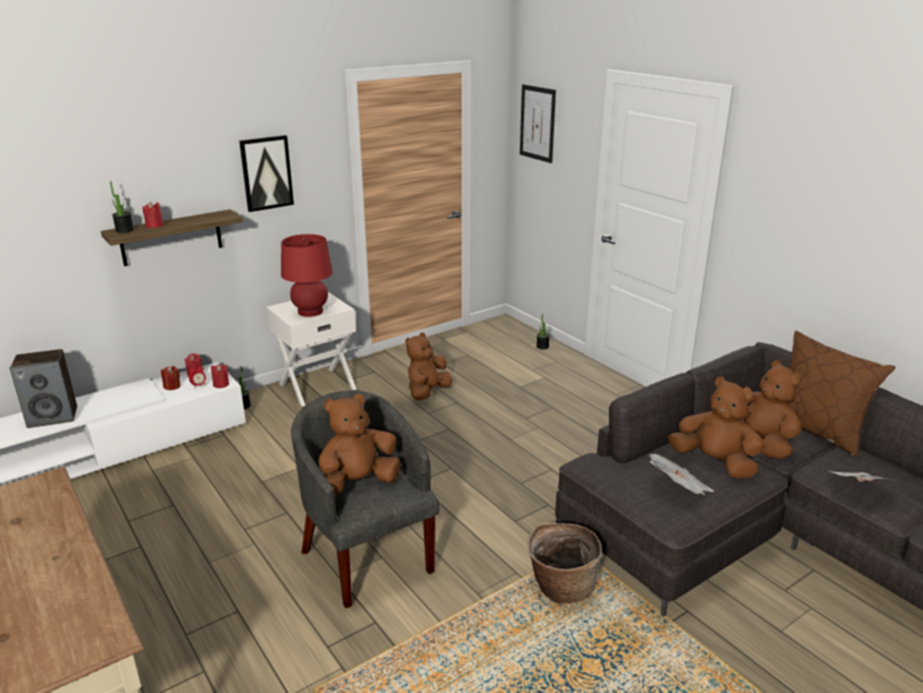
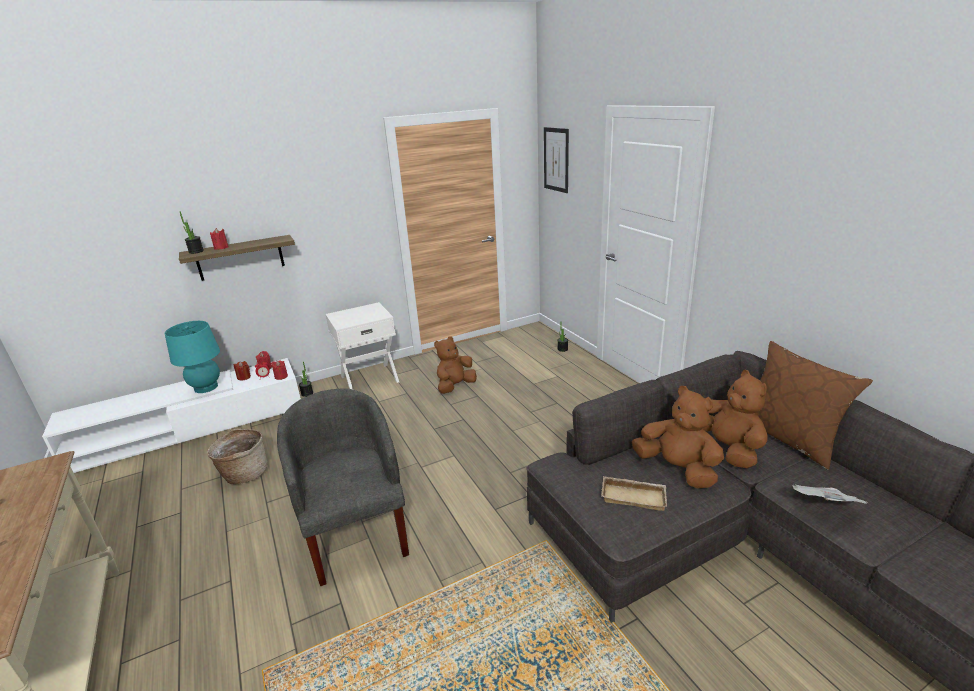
camera: 10 degrees right, 0 degrees up
speaker [10,349,77,428] -> none
picture [239,135,294,212] -> none
red table lamp [281,234,333,317] -> none
brown plush toy [318,394,401,495] -> none
basket [528,523,602,604] -> basket moved to [207,429,267,485]
newspaper [649,454,714,495] -> beige tray [601,476,667,511]
none -> turquoise table lamp [165,321,220,393]

